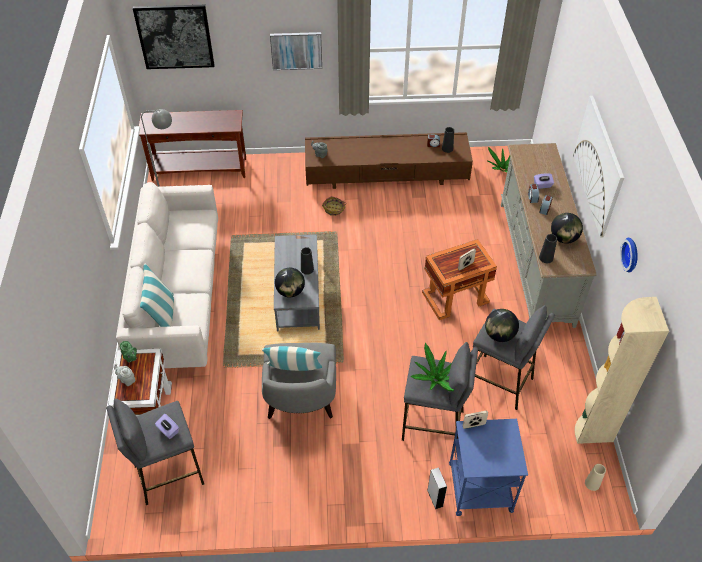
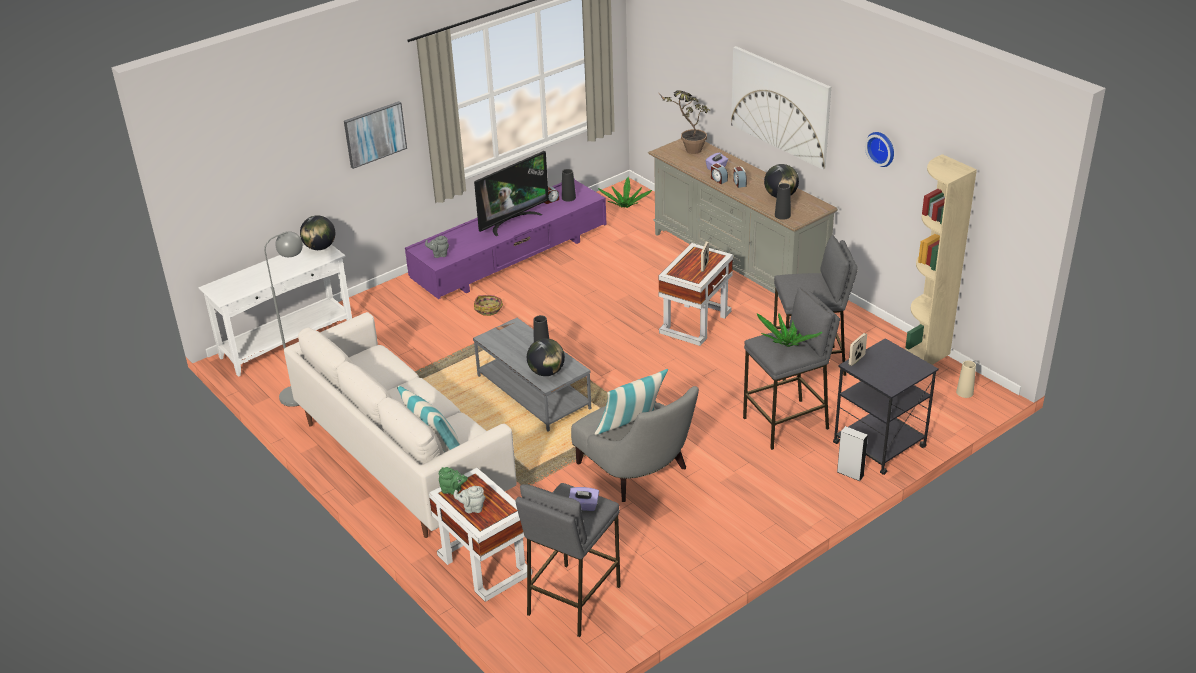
camera: 35 degrees left, 15 degrees down
picture [133,5,215,69] -> none
brown console table [139,110,246,181] -> white console table [198,245,352,377]
brown tv stand [305,132,473,189] -> purple tv stand [405,179,607,299]
orange side table [422,239,497,320] -> white side table [658,243,733,346]
blue cart [449,419,528,516] -> black cart [833,338,939,475]
globe [485,309,519,342] -> globe moved to [300,215,335,250]
none -> television [474,151,549,236]
none -> potted plant [660,90,710,154]

